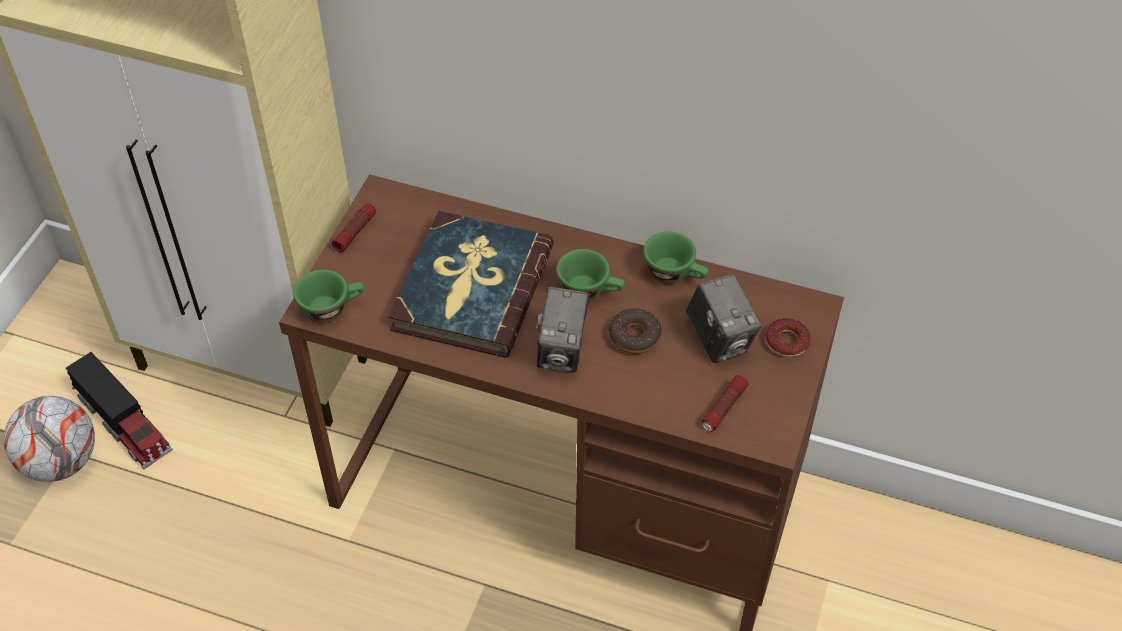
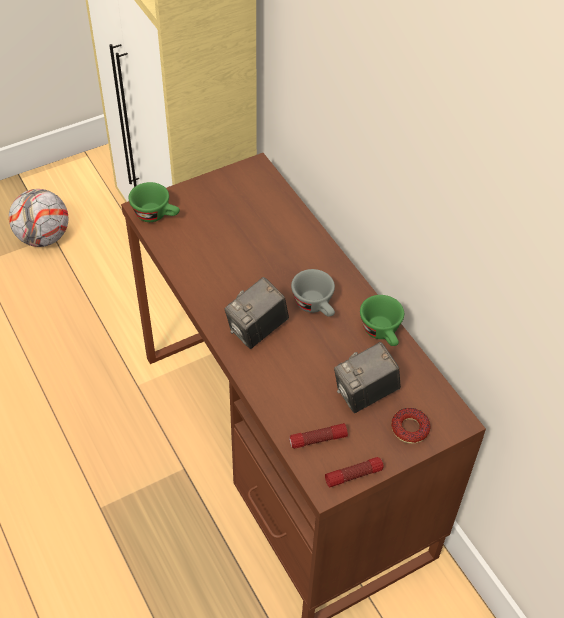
camera: 40 degrees right, 0 degrees up
toy truck [66,352,173,469] -> none
flashlight [332,204,376,252] -> flashlight moved to [325,457,384,487]
book [388,211,554,358] -> none
green cup [556,249,625,302] -> grey cup [291,269,335,317]
donut [609,308,662,354] -> none
camera [686,274,762,363] -> camera turned 45 degrees clockwise [334,342,401,413]

